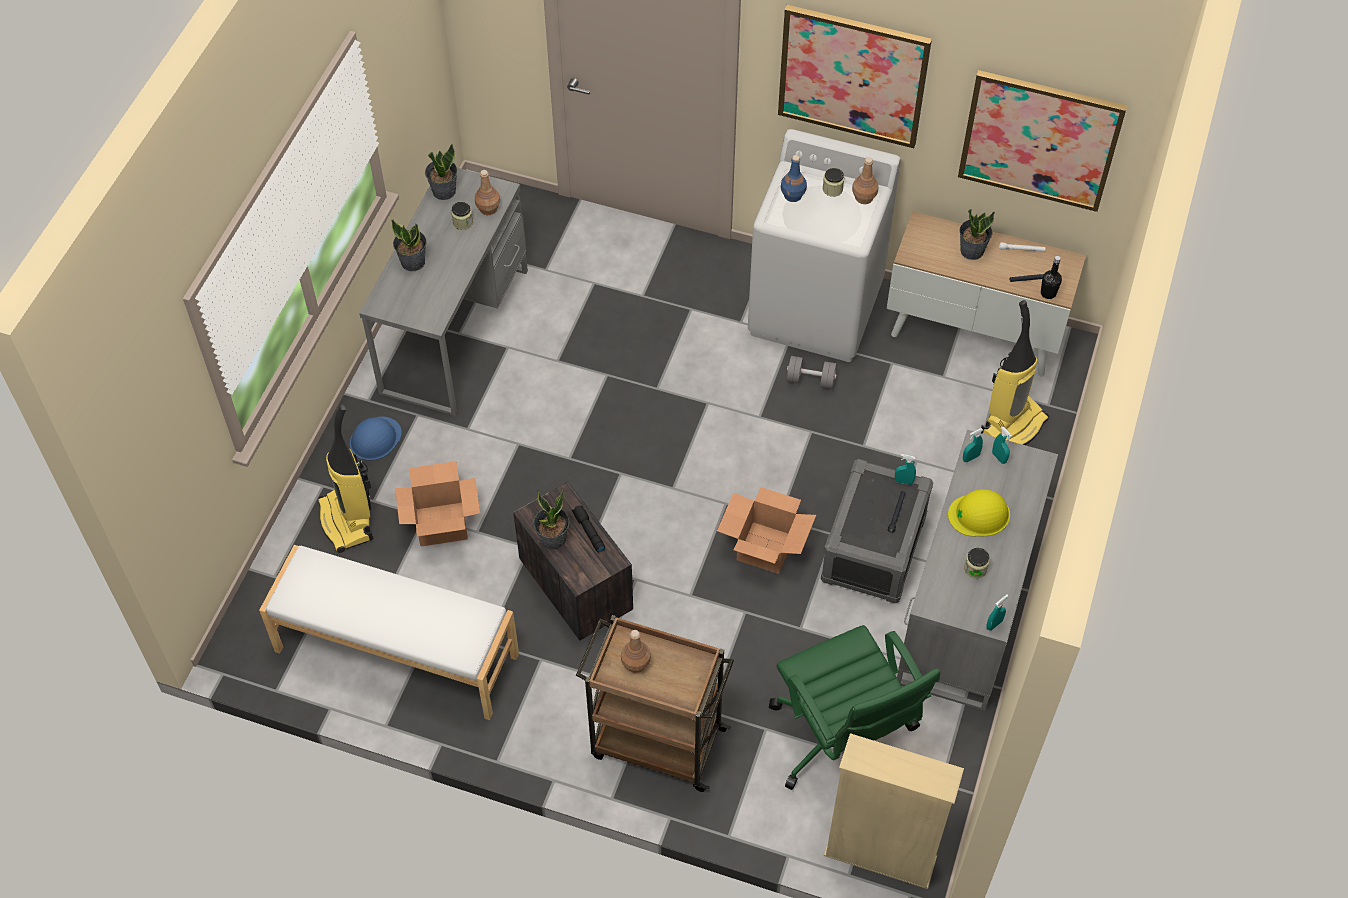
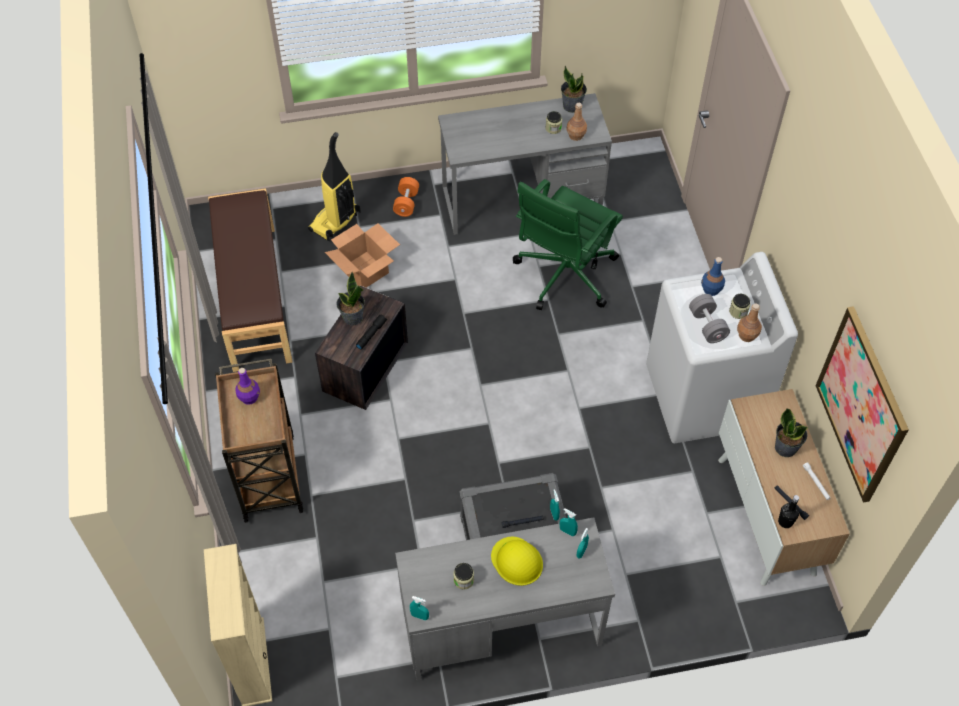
camera: 60 degrees right, 0 degrees up
white bench [259,545,519,720] -> brown bench [208,188,293,372]
blue hard hat [350,417,402,461] -> orange dumbbell [393,177,419,217]
potted plant [391,220,427,271] -> none
brown bottle [621,630,651,673] -> purple bottle [235,368,260,405]
cardboard box [717,487,816,574] -> none
green office chair [769,625,940,790] -> green office chair moved to [513,179,623,310]
picture [778,5,932,148] -> none
grey dumbbell [787,356,837,389] -> grey dumbbell moved to [689,294,730,343]
vacuum cleaner [981,300,1049,445] -> none

